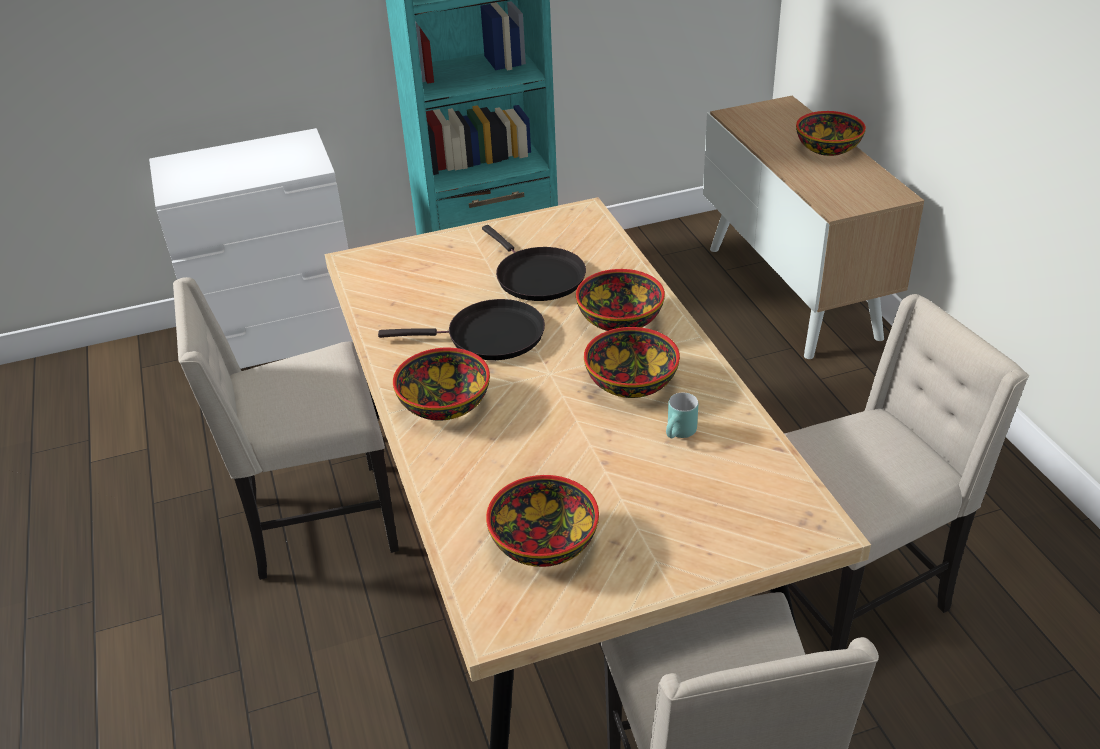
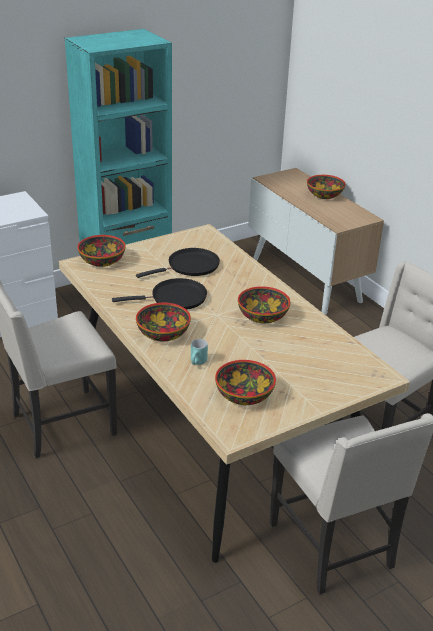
camera: 15 degrees left, 5 degrees down
black frying pan [482,225,586,301] -> black frying pan turned 75 degrees counterclockwise [136,248,220,278]
bowl [576,269,665,331] -> bowl moved to [77,235,126,267]
turquoise mug [666,393,698,438] -> turquoise mug moved to [191,339,208,365]

